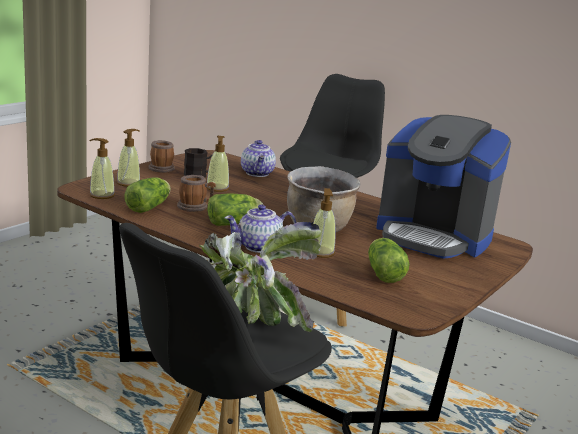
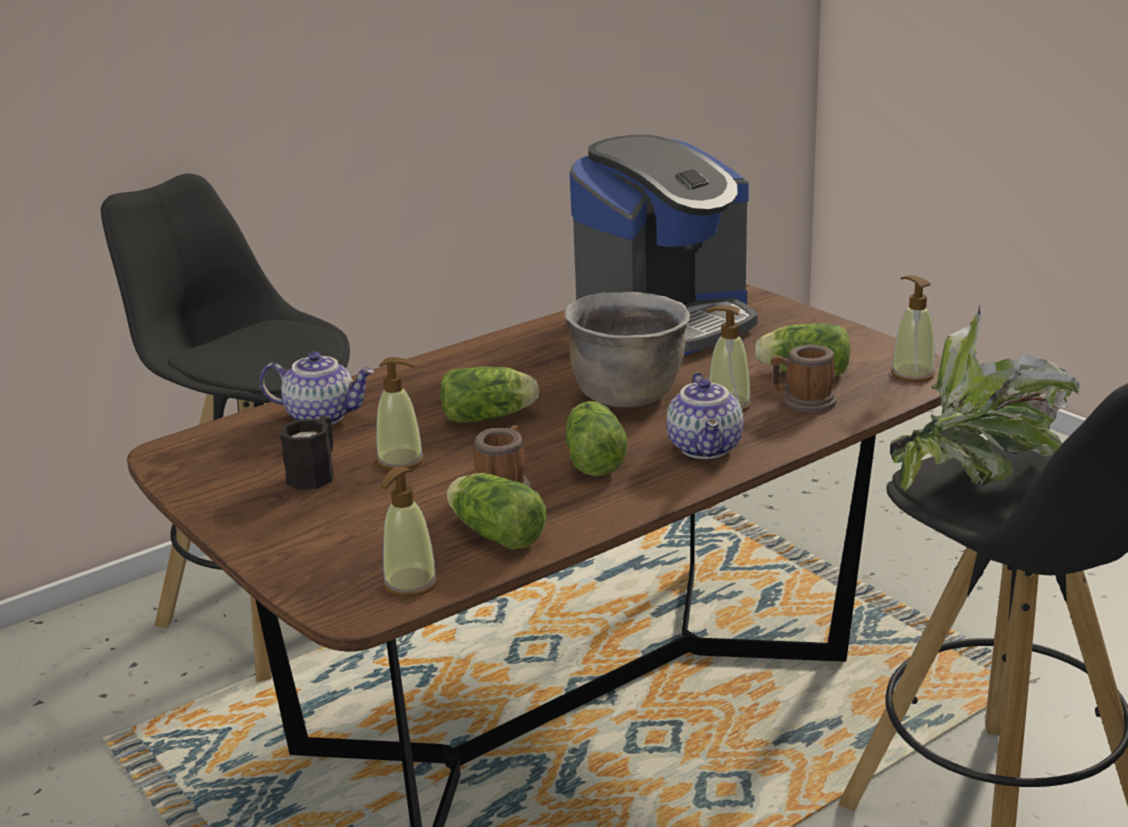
camera: 70 degrees left, 5 degrees up
soap dispenser [117,129,140,187] -> soap dispenser moved to [891,275,935,382]
mug [149,140,175,173] -> mug moved to [770,344,837,412]
none -> lettuce [441,367,539,423]

